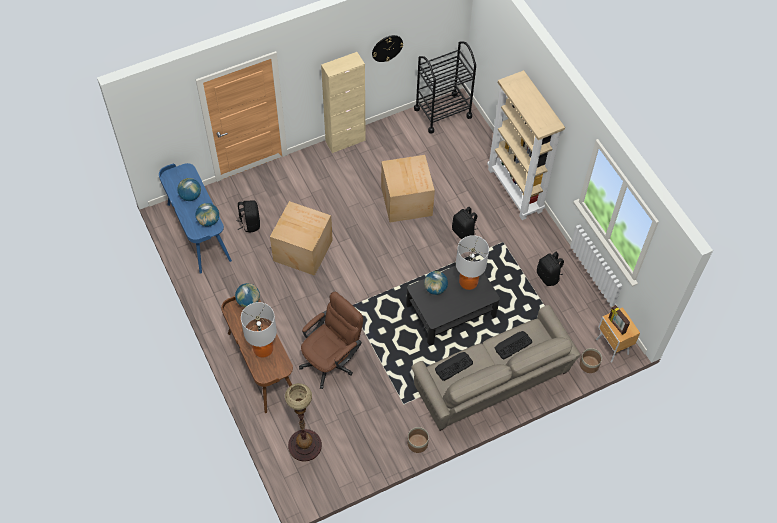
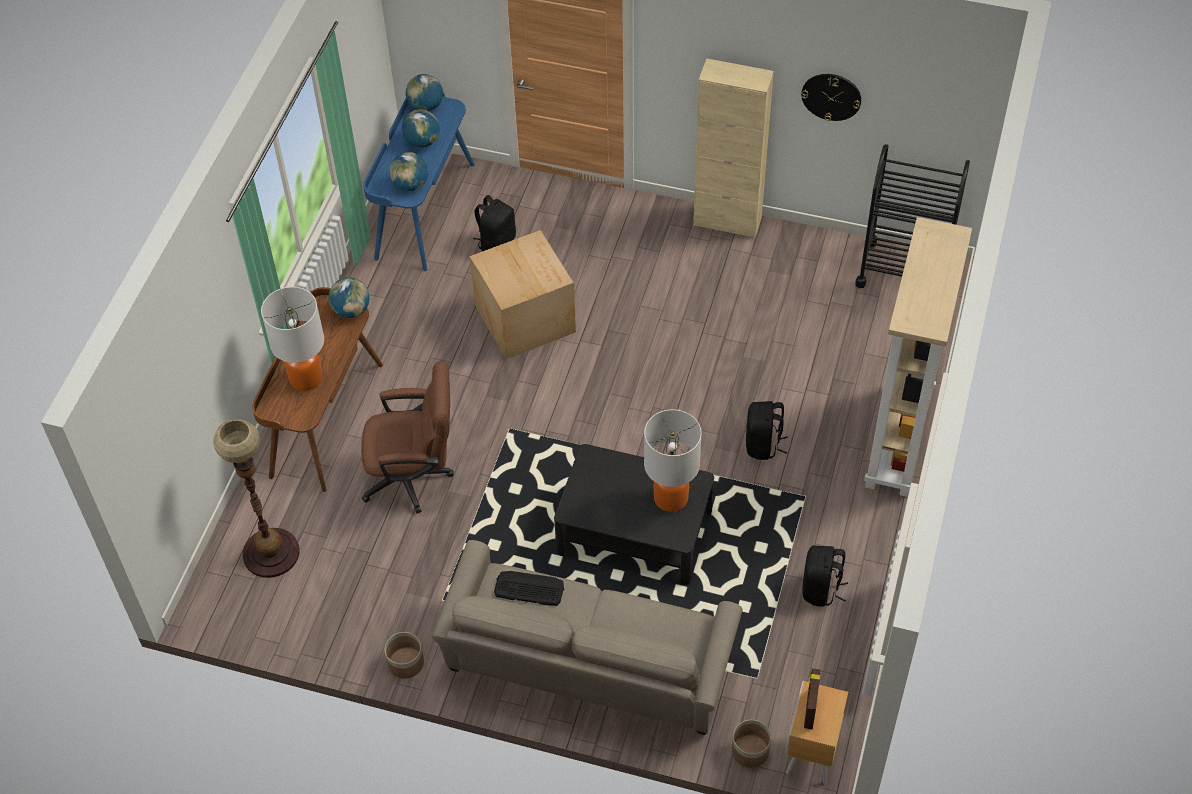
camera: 45 degrees right, 5 degrees down
cardboard box [381,155,435,222] -> none
globe [424,271,448,295] -> globe moved to [406,74,443,111]
keyboard [494,331,532,359] -> none

